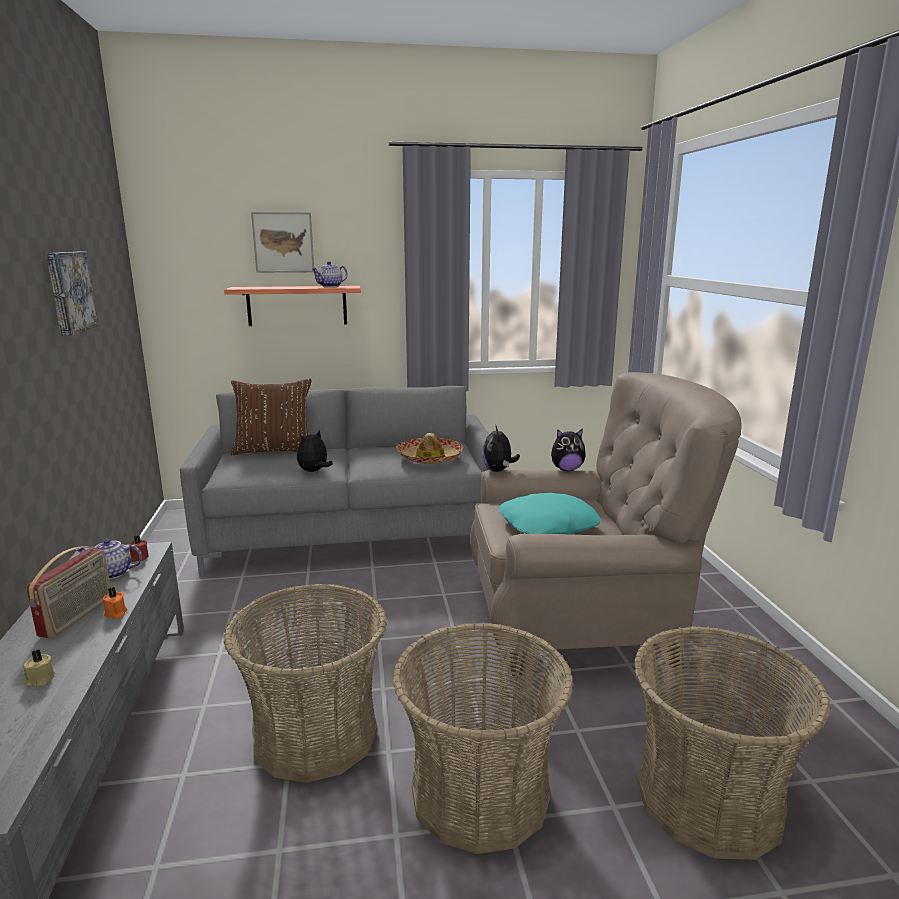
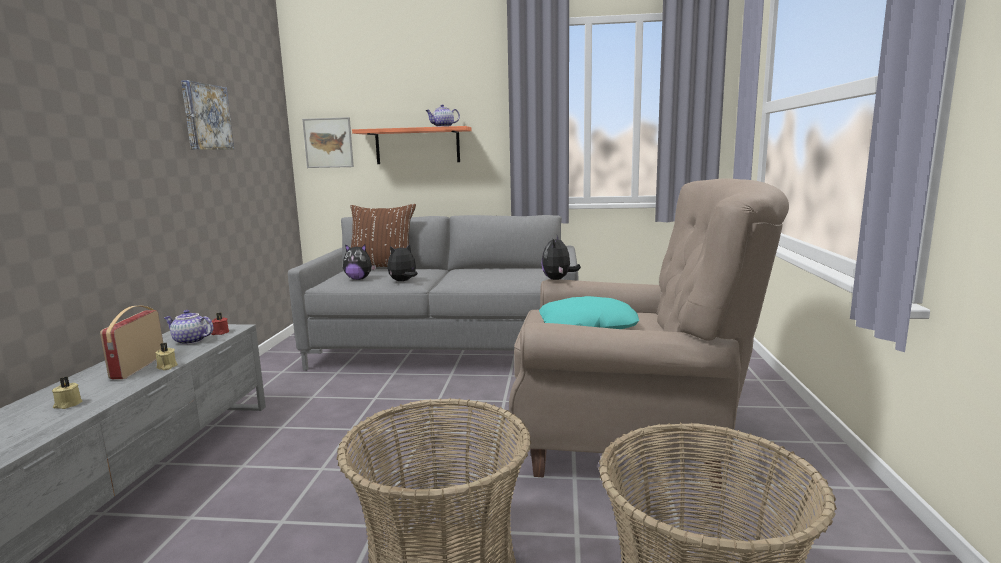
camera: 15 degrees right, 5 degrees down
radio [26,546,111,638] -> radio turned 150 degrees clockwise [100,306,163,379]
orange candle [103,587,128,619] -> beige candle [156,343,178,370]
basket [223,584,387,783] -> none
picture [251,212,314,273] -> picture moved to [302,117,354,168]
hat [396,433,464,464] -> none
plush toy [551,429,586,471] -> plush toy moved to [343,244,376,280]

